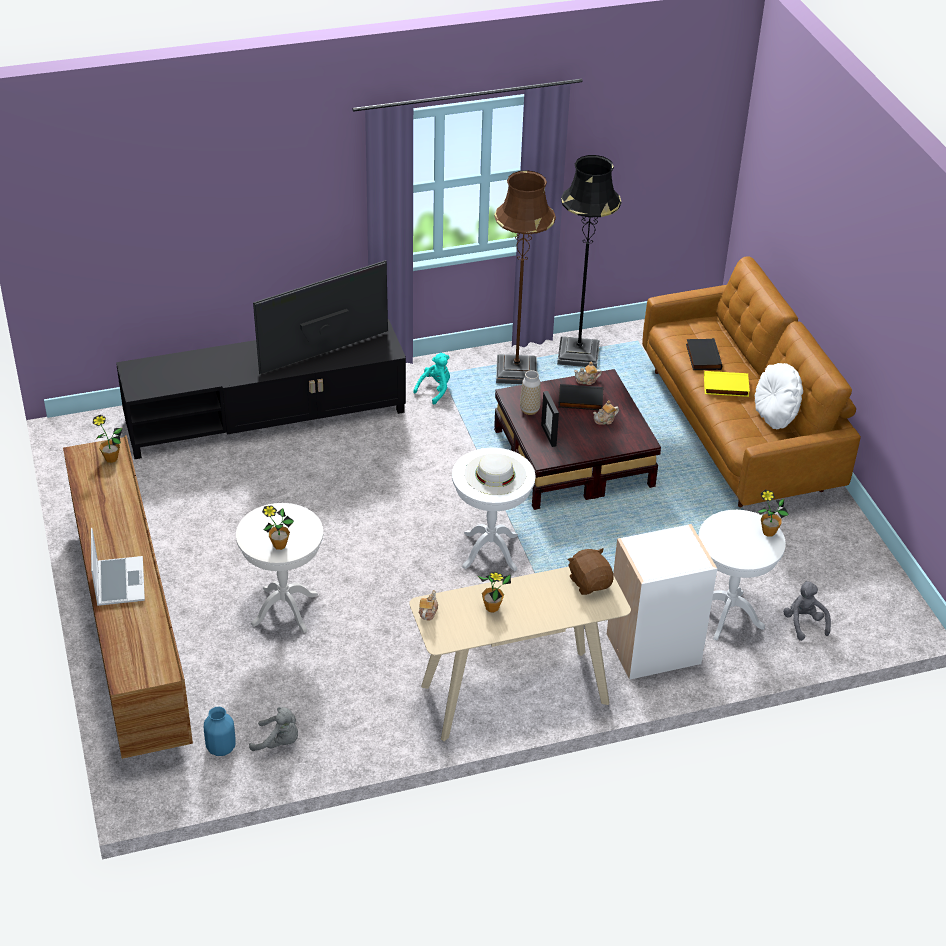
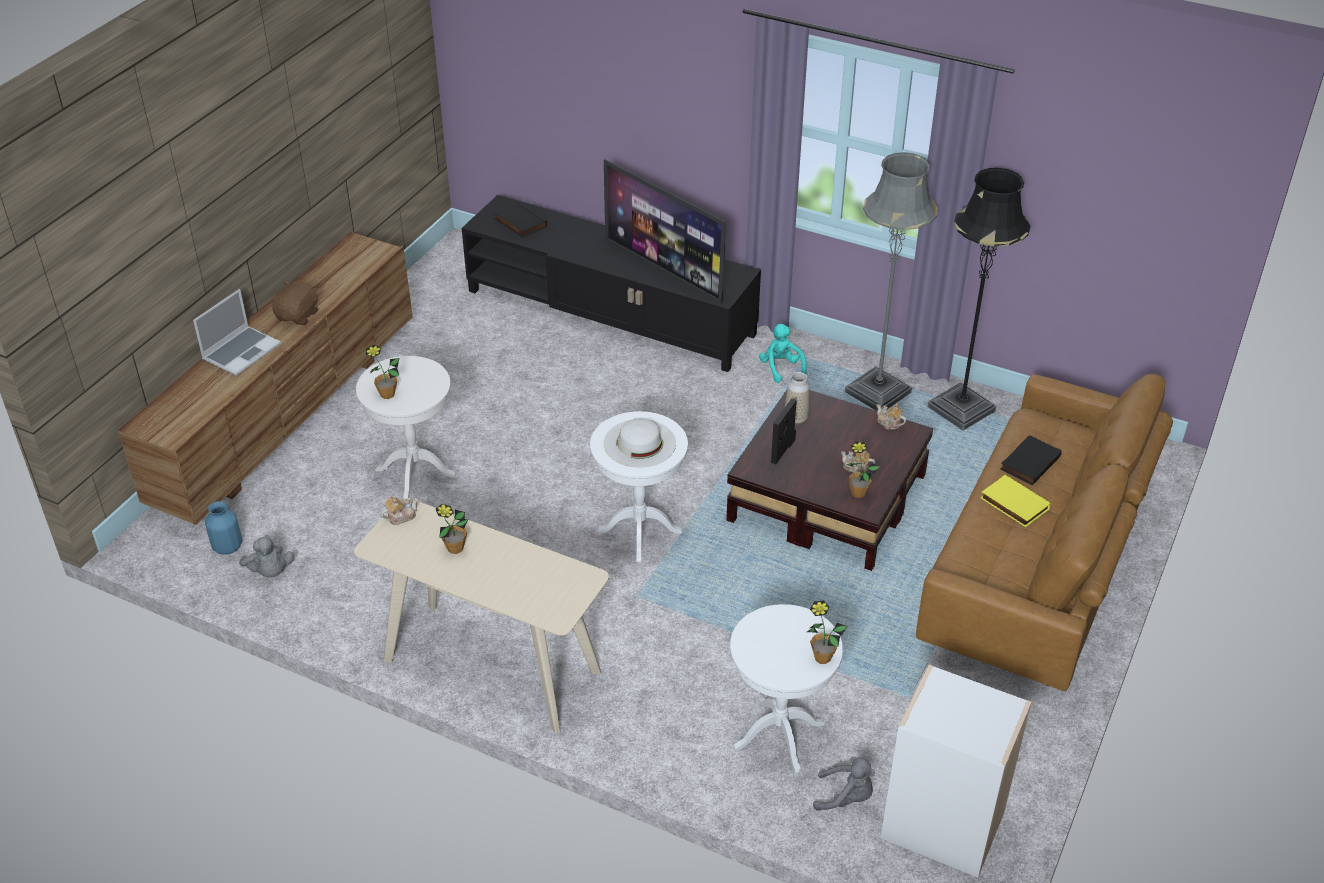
camera: 45 degrees right, 0 degrees up
potted plant [93,415,123,463] -> potted plant moved to [846,441,880,498]
television [253,260,388,375] -> television turned 150 degrees counterclockwise [604,159,726,305]
turquoise plush toy [413,353,450,404] -> turquoise plush toy turned 105 degrees counterclockwise [759,324,807,383]
brown floor lamp [494,171,556,384] -> grey floor lamp [845,152,938,411]
black book [558,384,603,410] -> black book moved to [495,202,547,238]
brown plush toy [568,548,614,595] -> brown plush toy moved to [272,281,318,325]
white bookcase [607,524,717,680] -> white bookcase moved to [880,665,1031,878]
white pillow [755,363,803,429] -> none
grey plush toy [783,581,831,641] -> grey plush toy turned 75 degrees clockwise [813,757,875,810]

